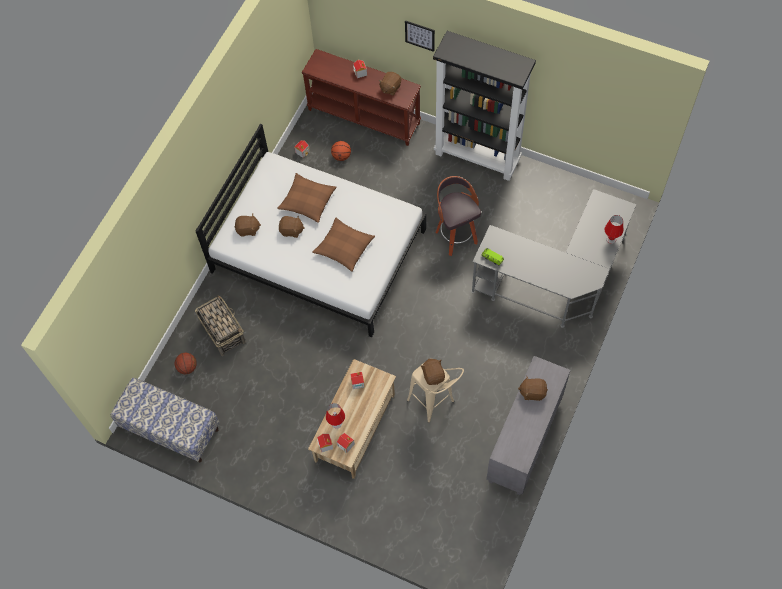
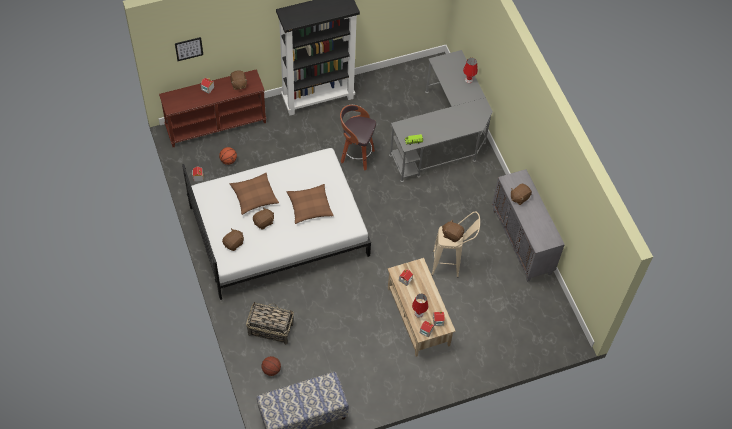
camera: 50 degrees left, 5 degrees down
picture [405,20,435,52] -> picture moved to [175,37,203,61]

